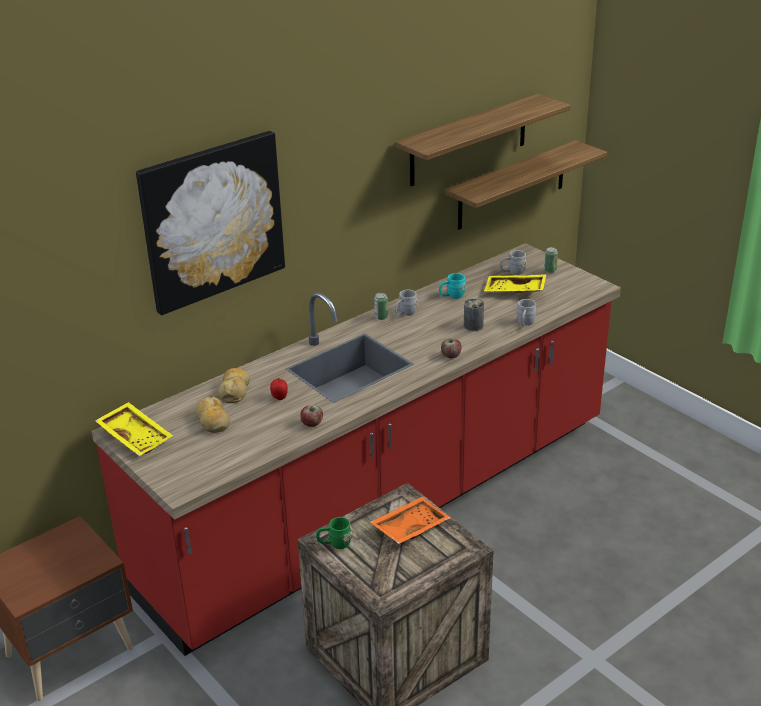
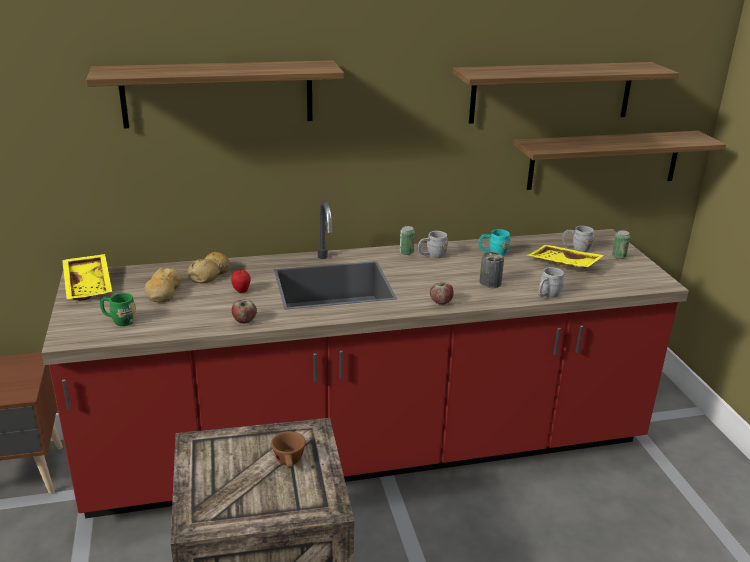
camera: 25 degrees right, 5 degrees down
picture [136,131,285,315] -> shelf [86,60,344,128]
green mug [316,517,353,549] -> green mug moved to [100,293,136,326]
orange tray [370,497,451,544] -> brown cup [271,431,306,468]

